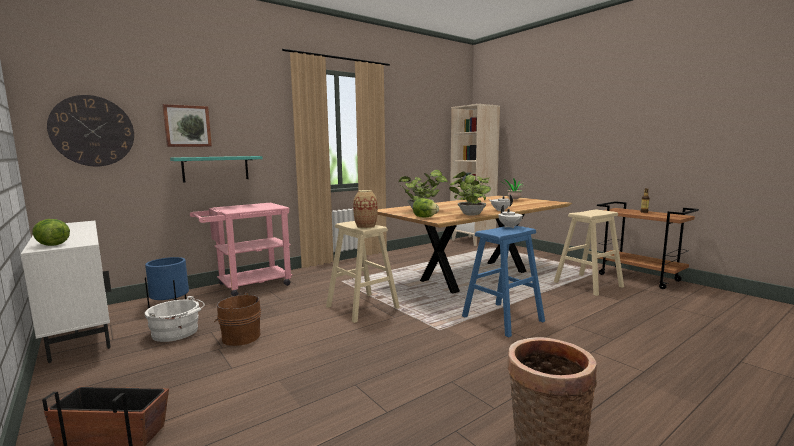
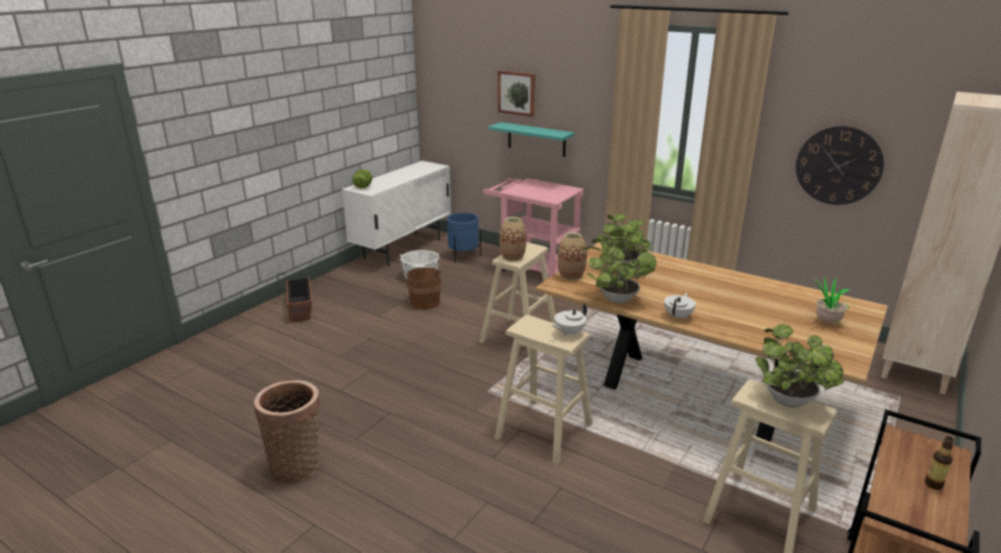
camera: 70 degrees right, 15 degrees up
wall clock [47,95,134,166] -> wall clock moved to [796,126,884,205]
lettuce [413,198,439,217] -> vase [557,232,587,280]
blue stool [462,226,545,337] -> beige stool [494,315,593,465]
none -> potted plant [755,324,844,408]

